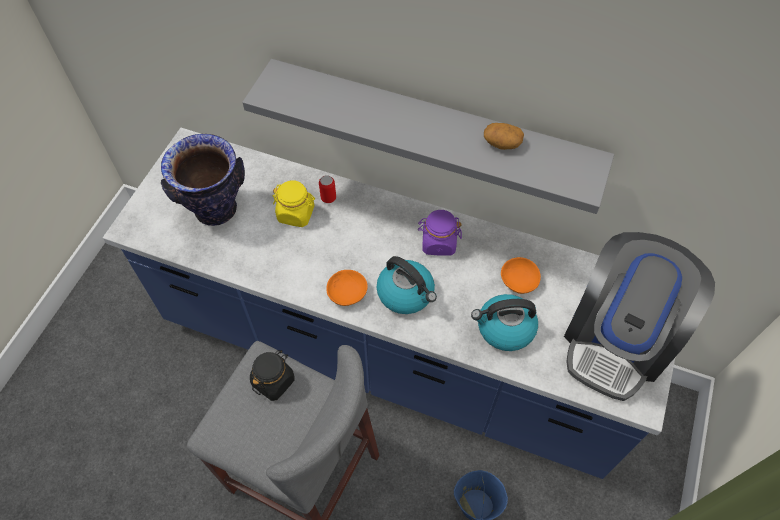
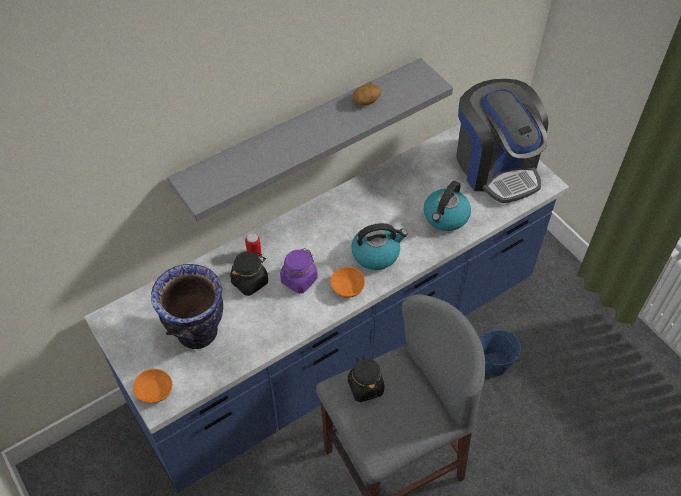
camera: 55 degrees left, 5 degrees down
yellow jar [272,180,315,227] -> black jar [230,252,268,296]
purple jar [418,210,462,256] -> purple jar moved to [280,248,318,294]
orange bowl [501,257,541,294] -> orange bowl moved to [133,369,172,403]

